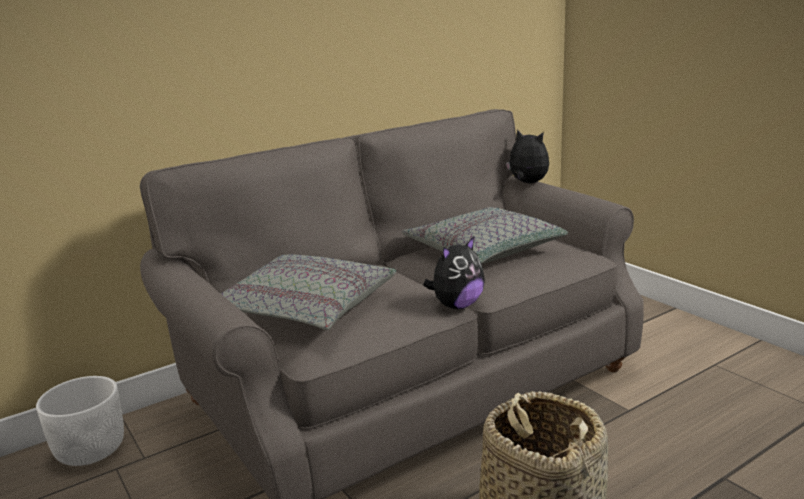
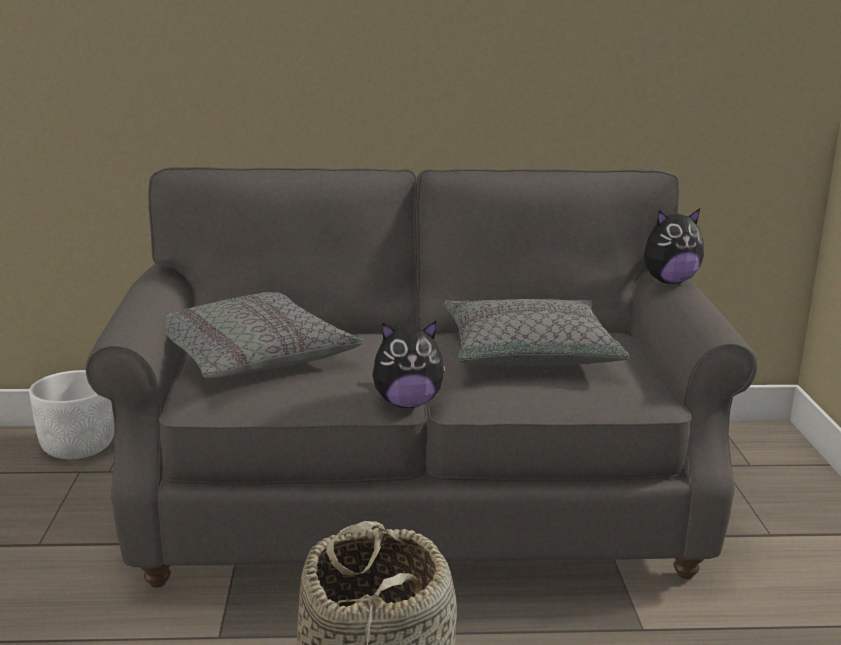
camera: 30 degrees right, 0 degrees up
plush toy [506,129,549,183] -> plush toy turned 90 degrees clockwise [644,208,704,284]

